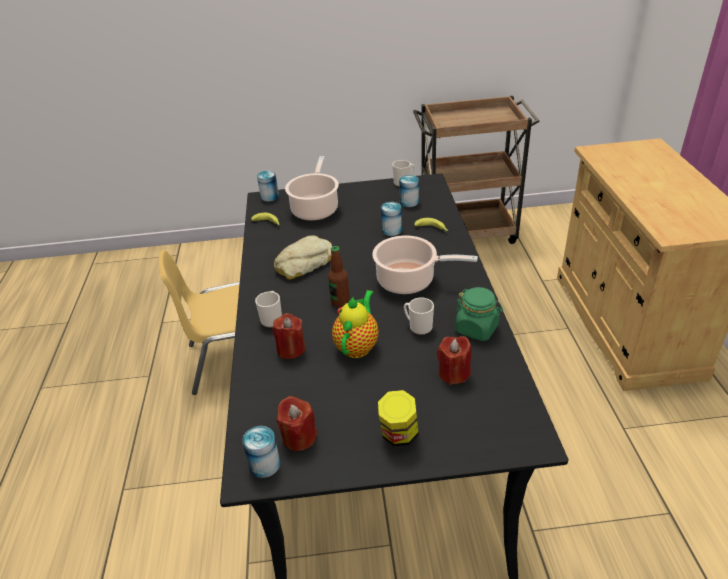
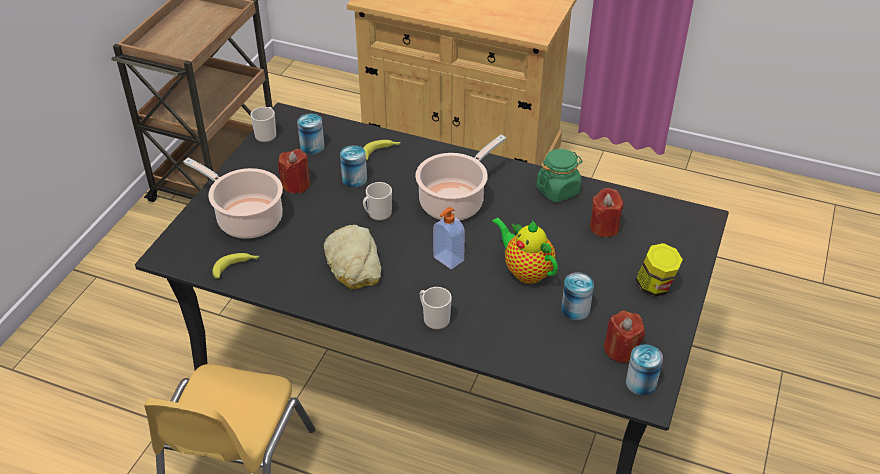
camera: 65 degrees left, 5 degrees up
can [257,171,279,202] -> can moved to [561,272,594,320]
red candle [272,313,305,359] -> red candle moved to [278,149,310,193]
bottle [328,246,350,307] -> soap dispenser [433,207,465,269]
mug [404,298,434,335] -> mug moved to [363,182,392,221]

